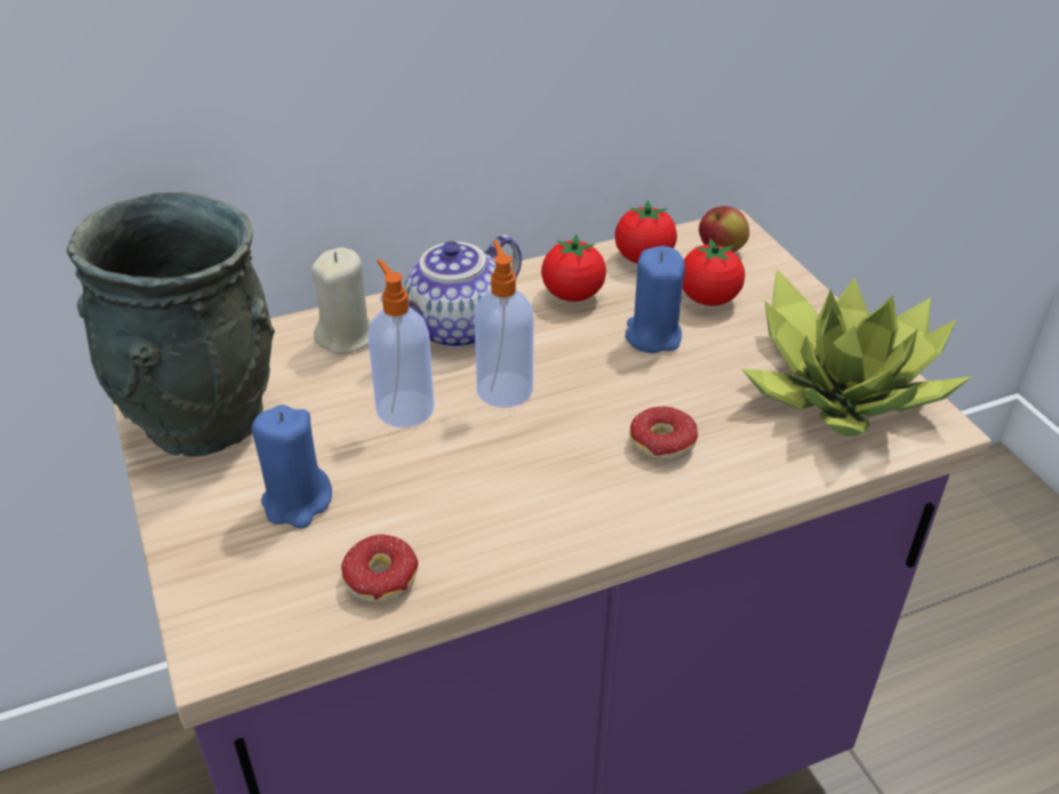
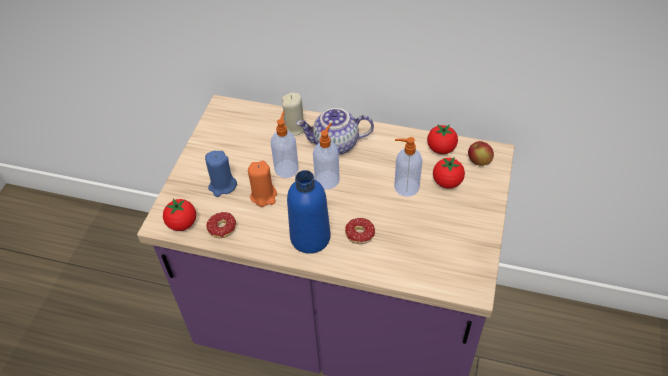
camera: 40 degrees right, 10 degrees up
grey vase [66,192,275,457] -> none
tomato [541,234,606,302] -> tomato moved to [163,198,196,231]
blue candle [625,246,685,353] -> soap dispenser [394,137,422,197]
potted plant [742,269,973,436] -> none
none -> orange candle [248,160,277,207]
none -> blue bottle [287,170,331,254]

